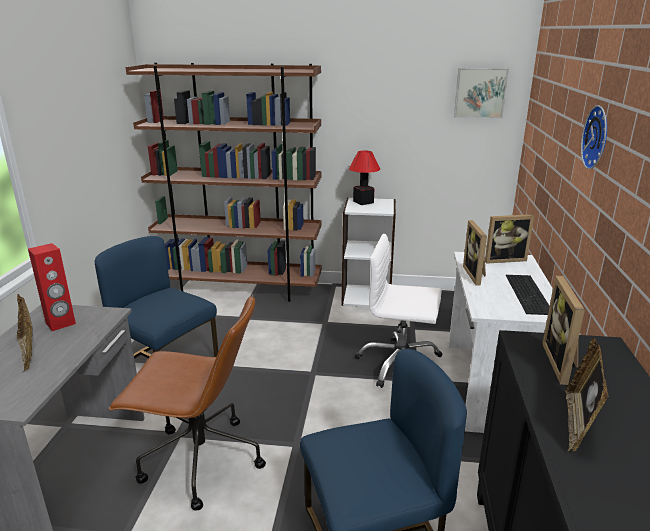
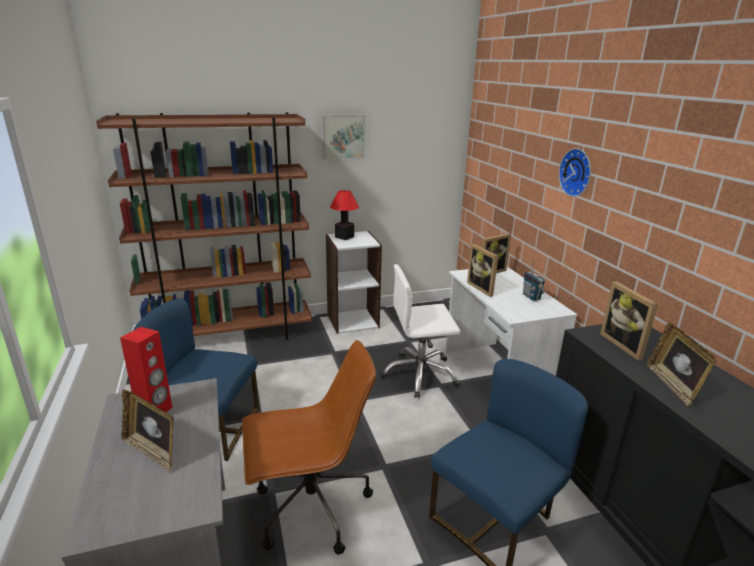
camera: 25 degrees left, 0 degrees up
picture [454,68,509,118] -> picture moved to [322,115,365,160]
keyboard [506,275,550,315] -> radio [523,260,546,301]

